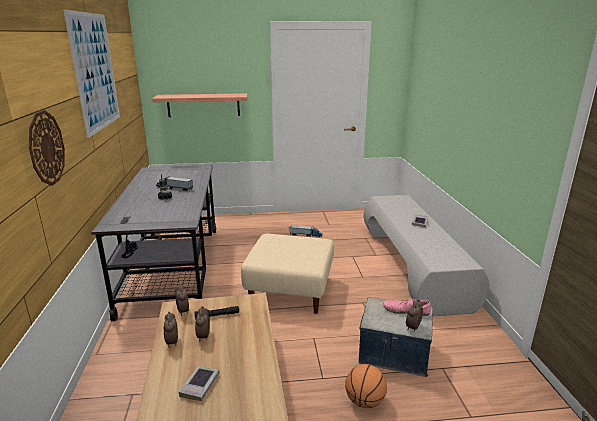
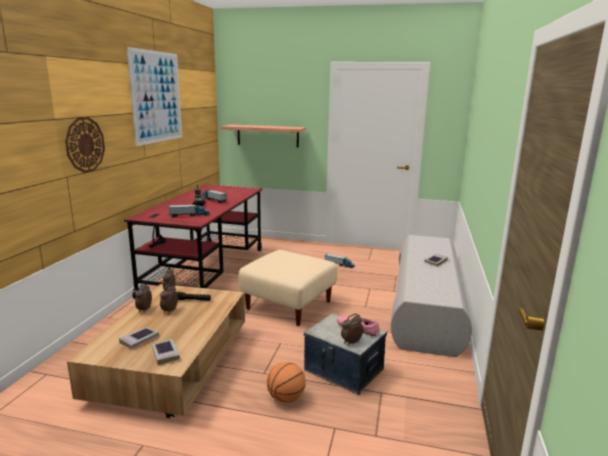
camera: 20 degrees right, 5 degrees down
grey desk [91,165,217,321] -> red desk [124,184,263,299]
none -> book [152,339,180,365]
none -> toy truck [169,205,209,217]

